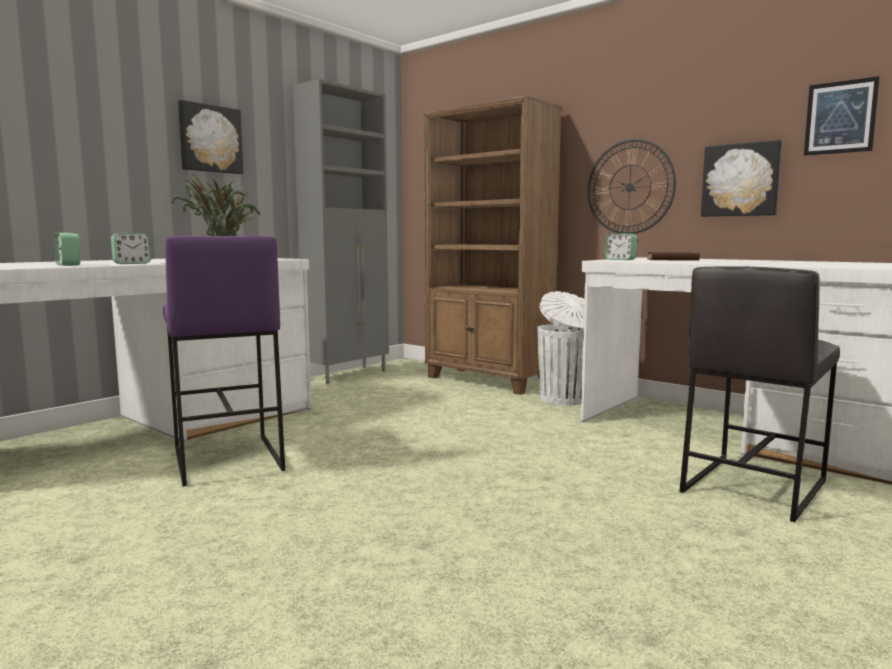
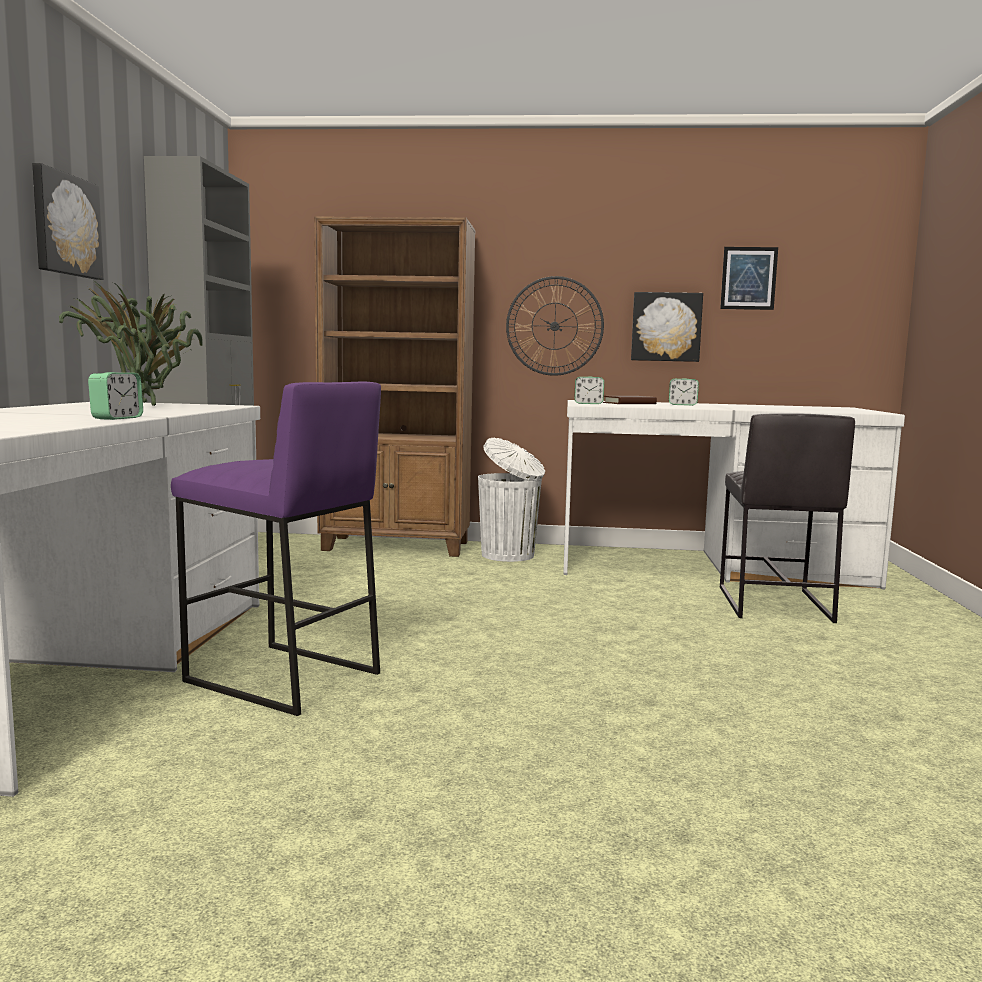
camera: 35 degrees left, 0 degrees up
alarm clock [54,232,80,266] -> alarm clock moved to [669,378,699,406]

